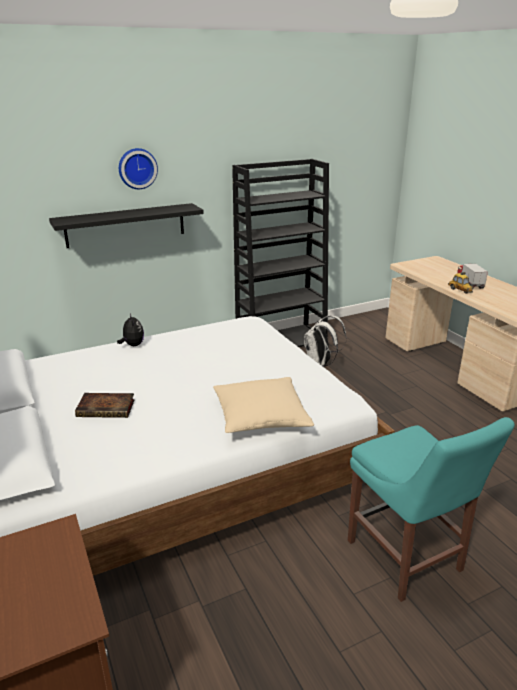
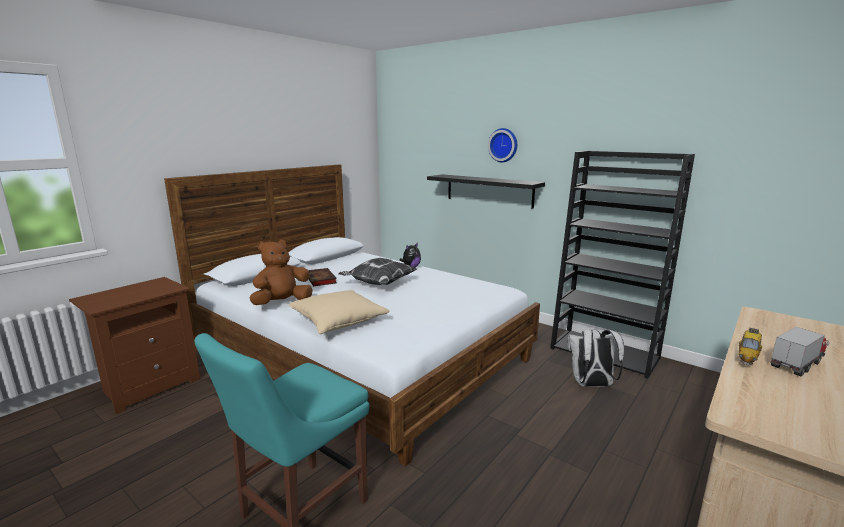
camera: 65 degrees right, 10 degrees down
none -> brown plush toy [249,240,313,305]
none -> pillow [338,258,417,285]

